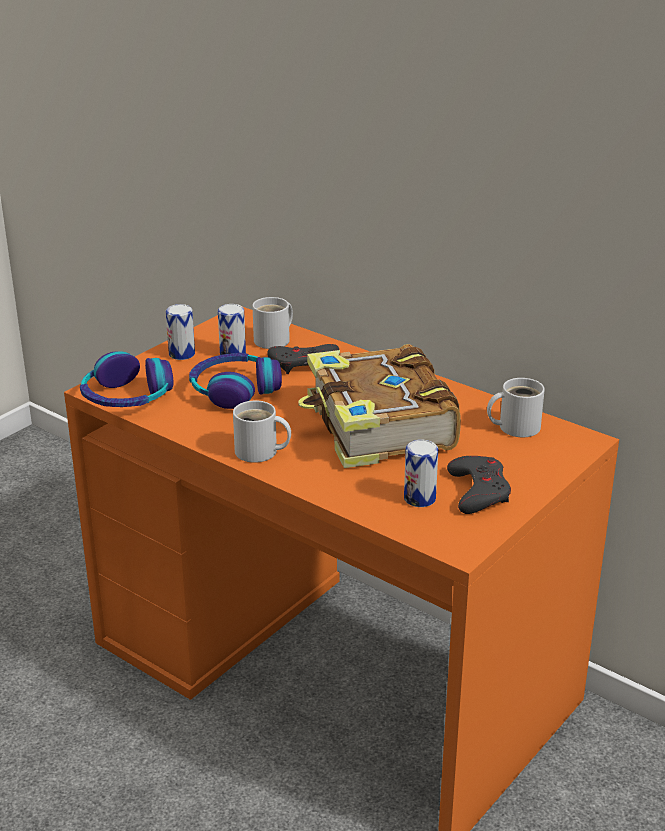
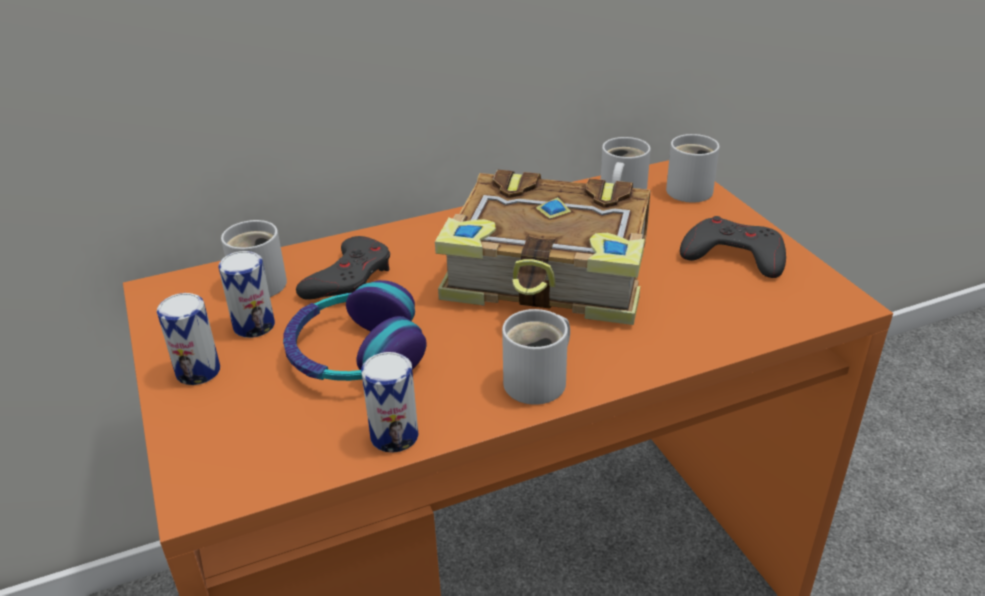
camera: 60 degrees left, 5 degrees up
headphones [80,351,174,407] -> none
can [404,439,438,507] -> can moved to [361,352,419,453]
none -> white mug [666,134,719,203]

